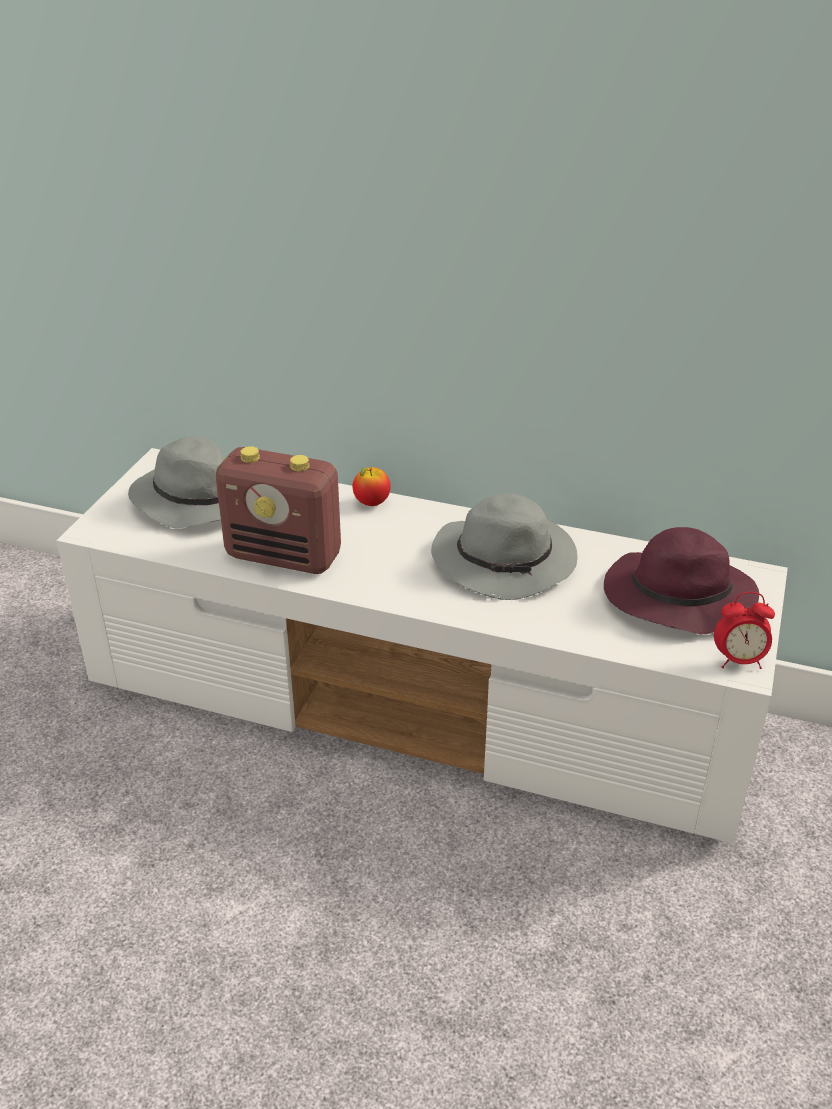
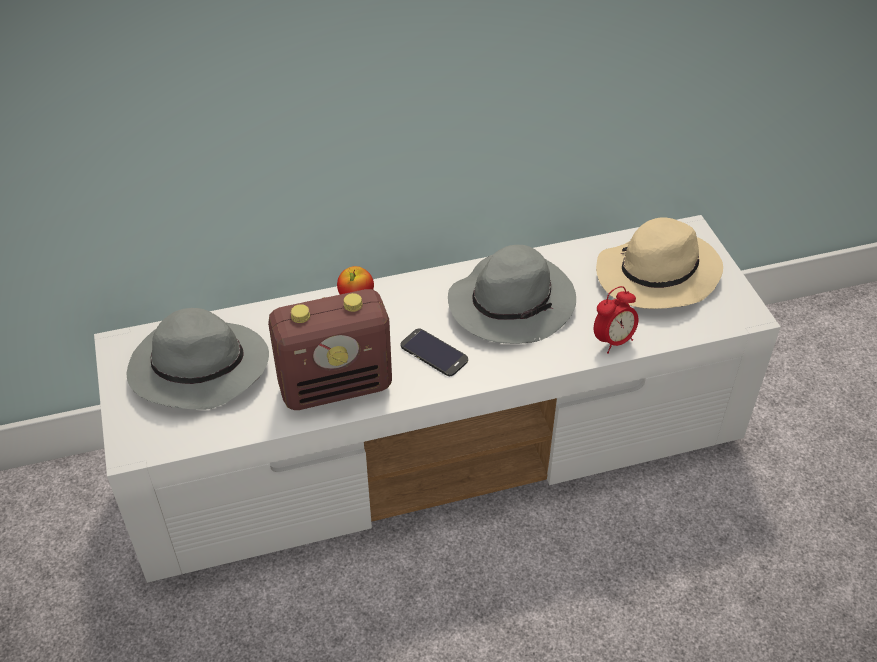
camera: 35 degrees left, 10 degrees up
purple hat [604,527,759,634] -> beige hat [596,217,723,309]
alarm clock [714,592,775,669] -> alarm clock moved to [594,286,639,354]
none -> phone [400,328,468,376]

